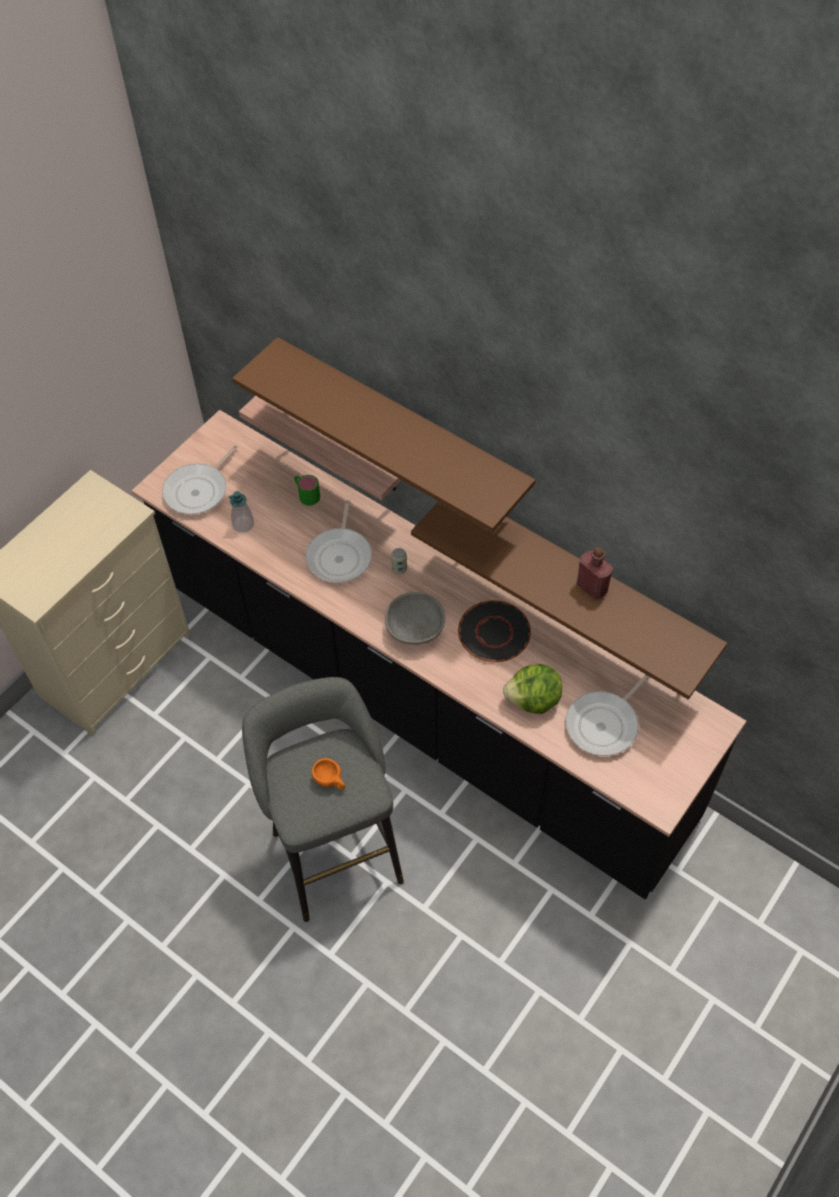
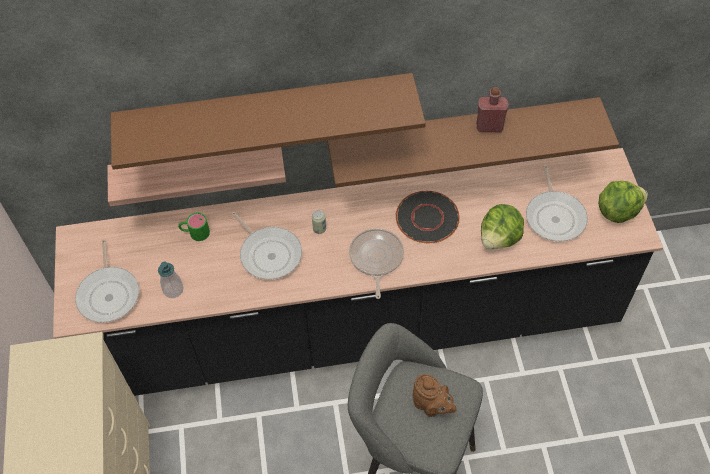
camera: 45 degrees left, 0 degrees up
orange cup [311,758,345,790] -> brown teapot [413,374,456,417]
grey bowl [385,591,445,645] -> frying pan [349,228,404,299]
none -> lettuce [598,181,648,223]

